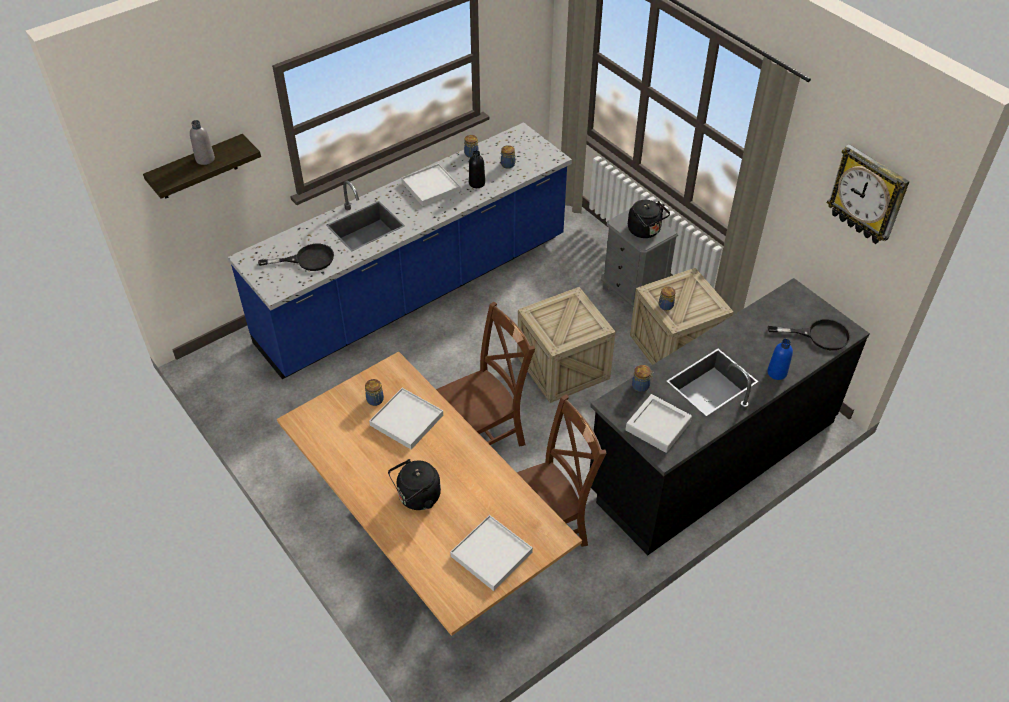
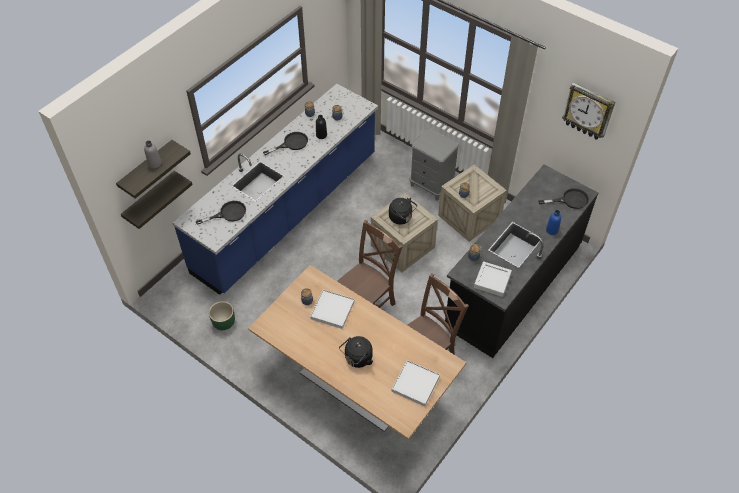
camera: 15 degrees left, 5 degrees up
white tray [401,163,461,206] -> black frying pan [263,132,308,155]
black kettle [628,200,670,238] -> black kettle moved to [389,198,417,225]
none -> shelf [121,171,193,229]
none -> green planter [209,301,235,330]

